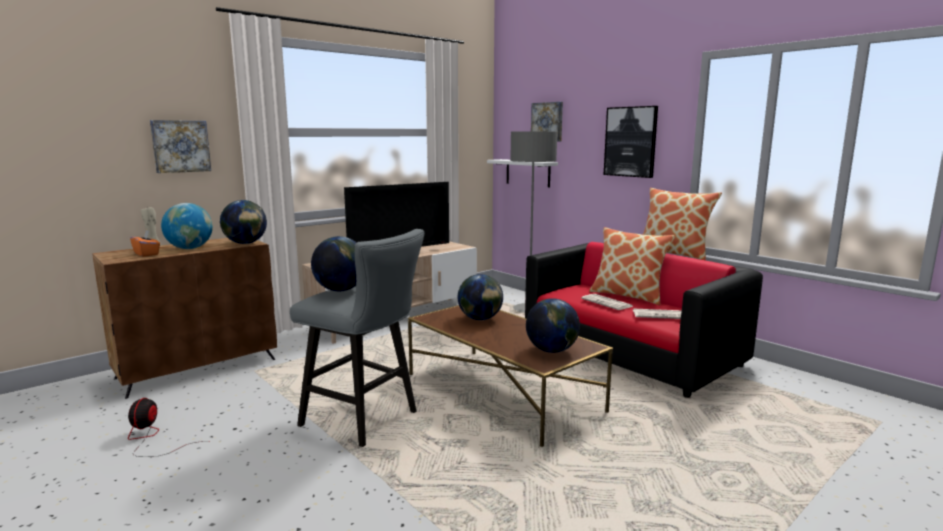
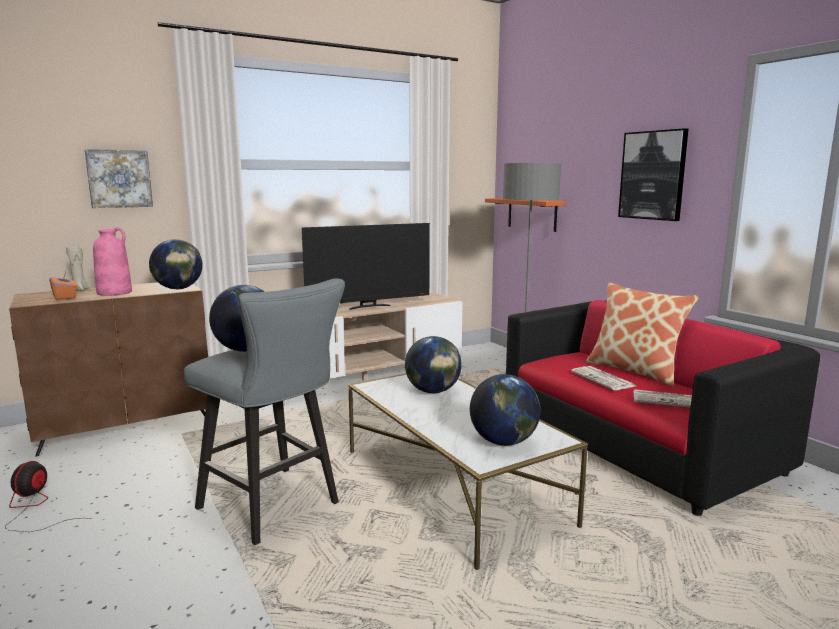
camera: 10 degrees right, 0 degrees up
globe [161,203,213,249] -> pink vase [93,227,132,296]
brown coffee table [408,305,613,447] -> white coffee table [348,374,588,570]
white shelf [487,159,558,187] -> orange shelf [485,198,566,232]
picture [531,102,563,142] -> none
pillow [643,188,722,260] -> none

